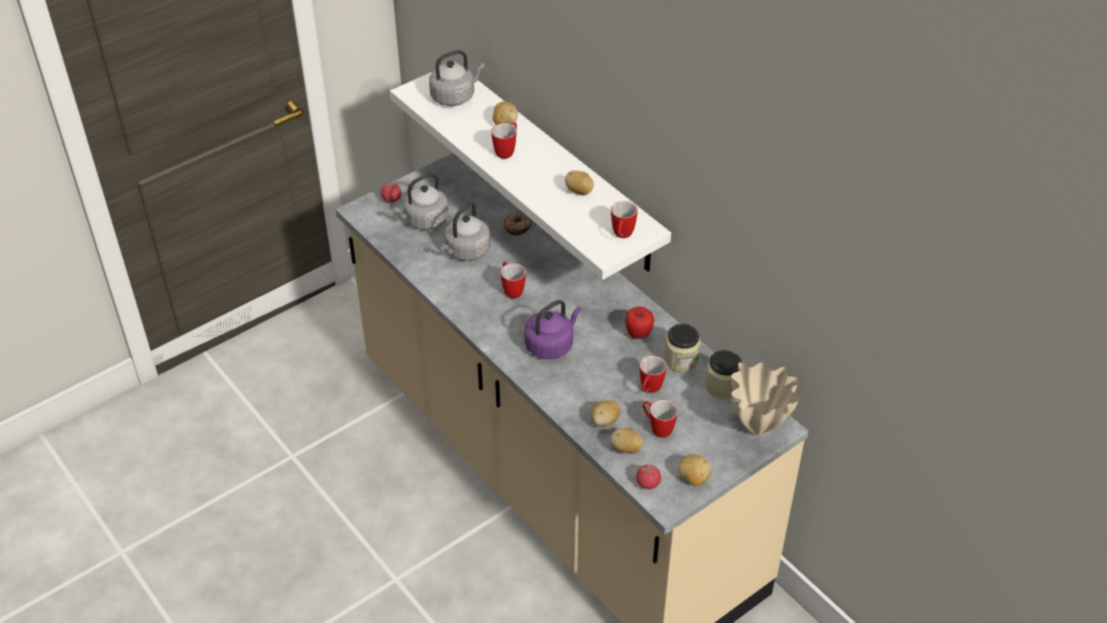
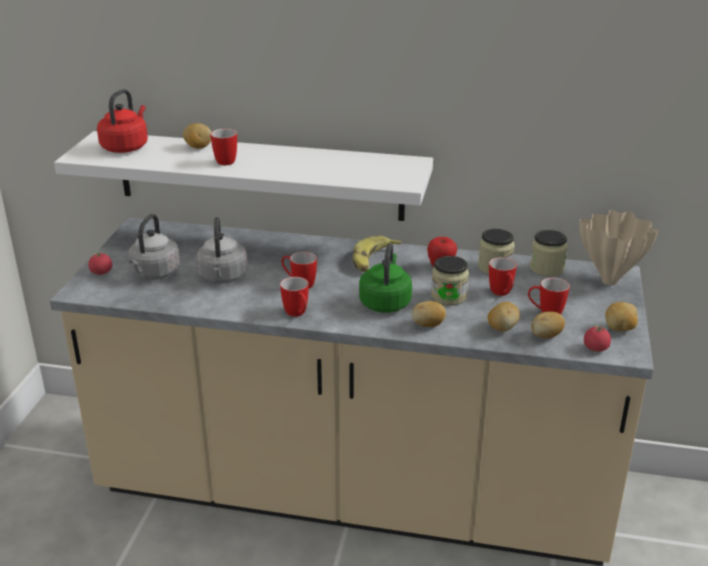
camera: 40 degrees left, 15 degrees down
grey kettle [429,50,485,106] -> red kettle [97,89,148,153]
donut [503,211,533,235] -> none
purple kettle [524,300,582,359] -> green kettle [359,243,412,313]
potato [565,170,594,195] -> potato moved to [412,301,446,327]
mug [611,201,638,238] -> mug moved to [280,277,309,317]
none -> banana [353,236,401,272]
none -> jar [431,256,469,305]

